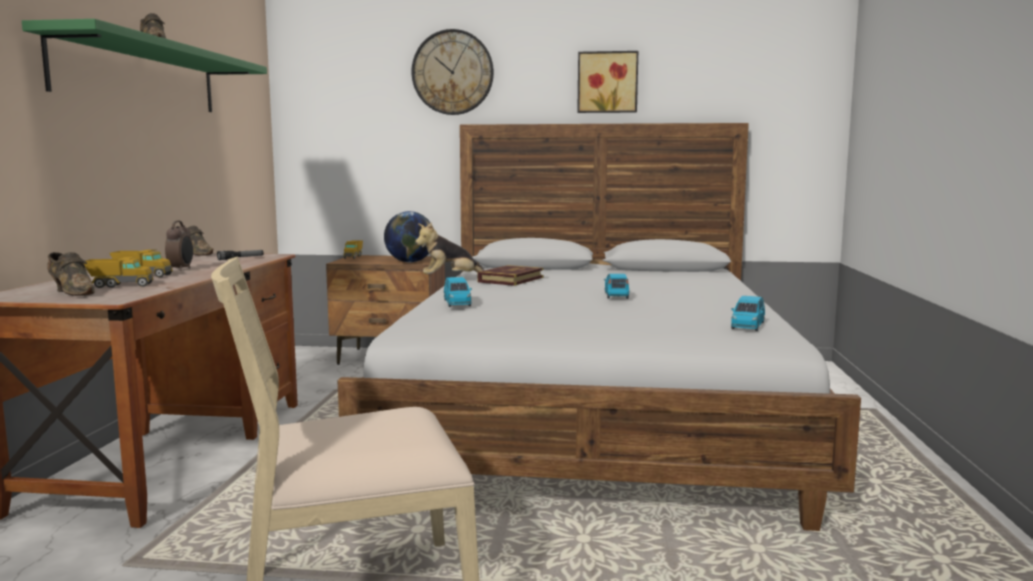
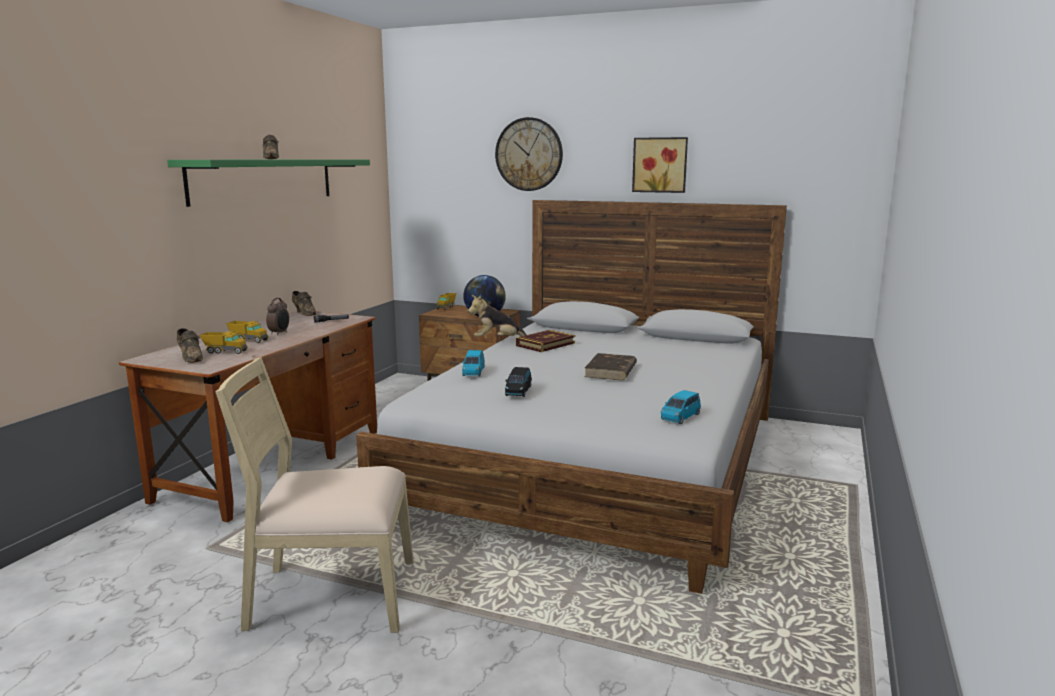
camera: 15 degrees right, 5 degrees up
blue toy car [604,274,629,299] -> brown book [585,353,637,380]
none -> black toy car [505,367,532,397]

